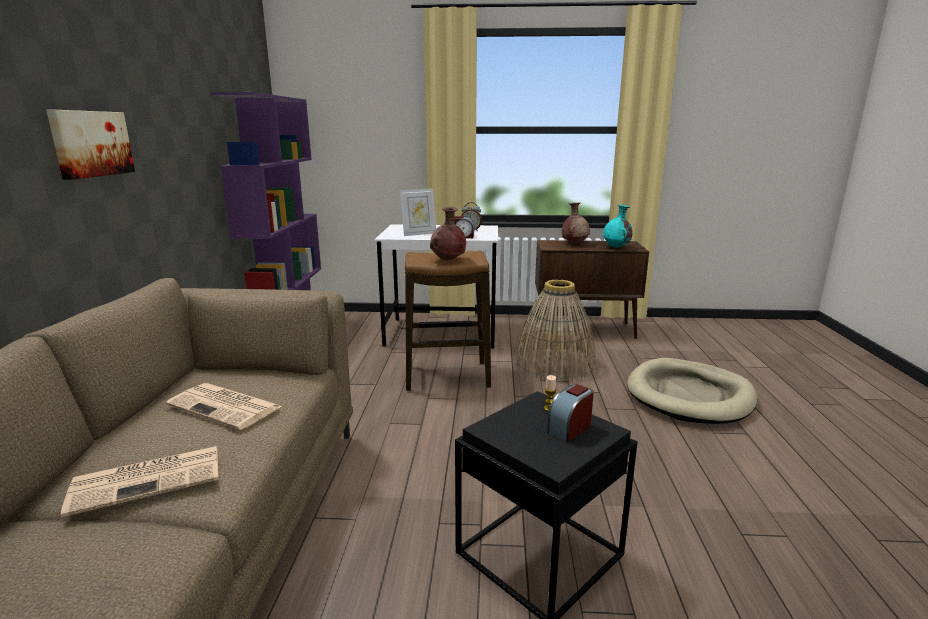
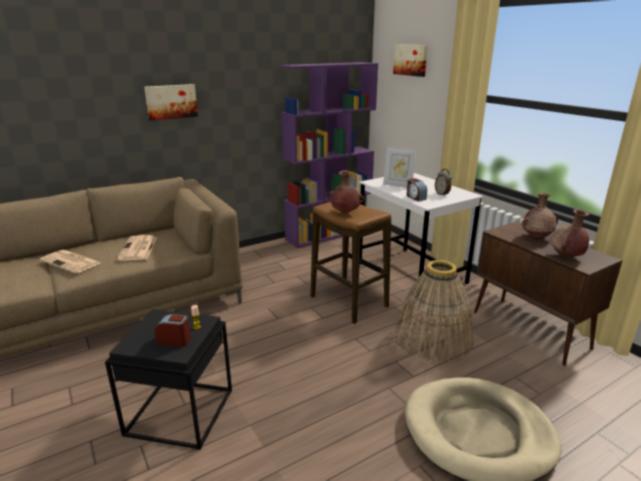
camera: 55 degrees right, 5 degrees up
turquoise vase [603,205,632,248] -> brown vase [550,209,589,257]
none -> picture [393,45,428,77]

